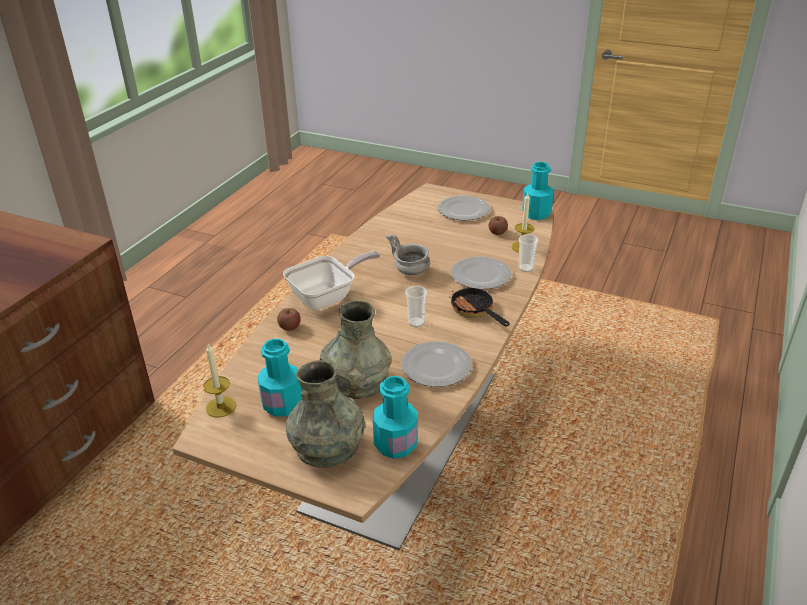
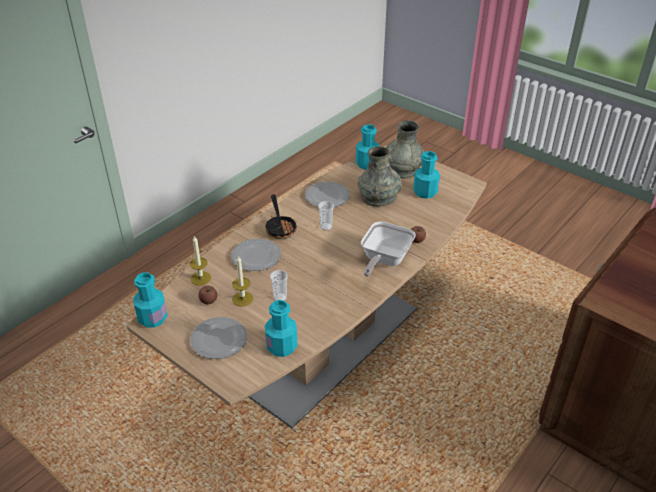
camera: 165 degrees left, 5 degrees up
candle [203,343,236,417] -> candle moved to [232,256,253,307]
frying pan [283,251,380,310] -> frying pan turned 45 degrees counterclockwise [361,221,416,277]
grey bowl [386,234,430,275] -> none
cup [519,234,539,272] -> cup moved to [270,270,288,301]
none -> turquoise bottle [265,300,297,357]

